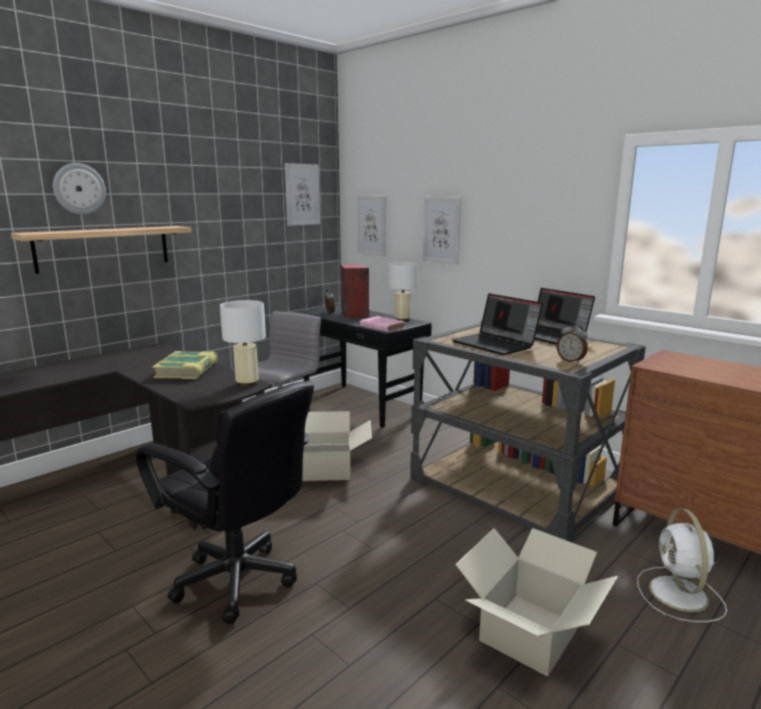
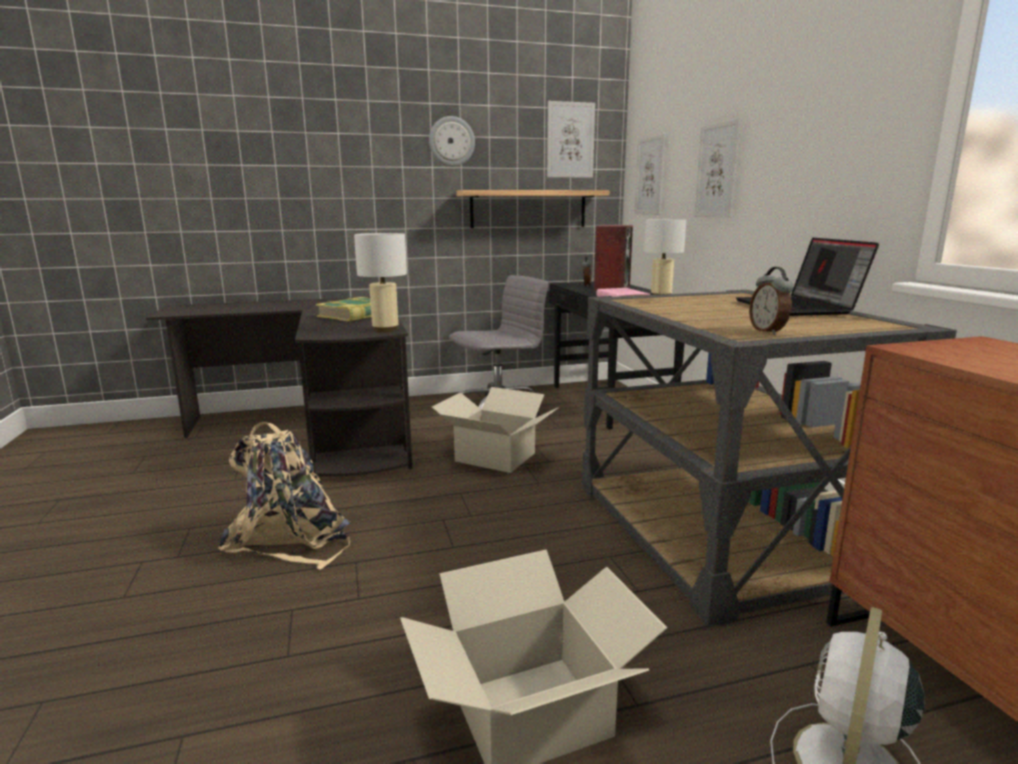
camera: 30 degrees right, 0 degrees up
shelf [11,226,192,274] -> shelf moved to [456,190,609,228]
wall clock [53,163,106,215] -> wall clock moved to [429,116,475,166]
black office chair [136,380,314,624] -> beige backpack [218,422,350,570]
laptop [452,293,543,355] -> none

